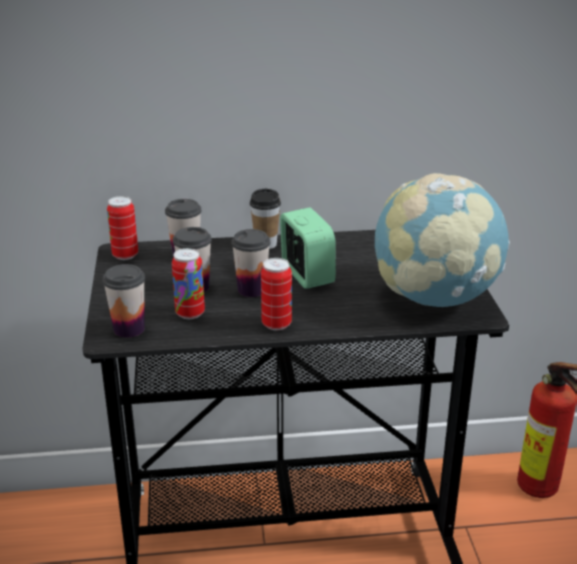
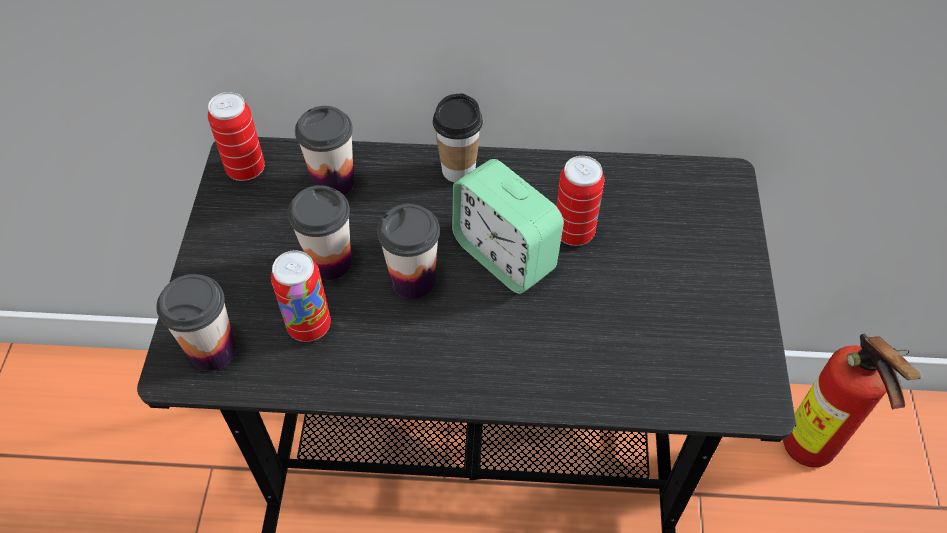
camera: 10 degrees right, 25 degrees up
can [261,258,292,330] -> can moved to [556,156,604,246]
alarm clock [280,208,336,289] -> alarm clock turned 150 degrees clockwise [452,159,564,294]
globe [375,173,510,307] -> none

